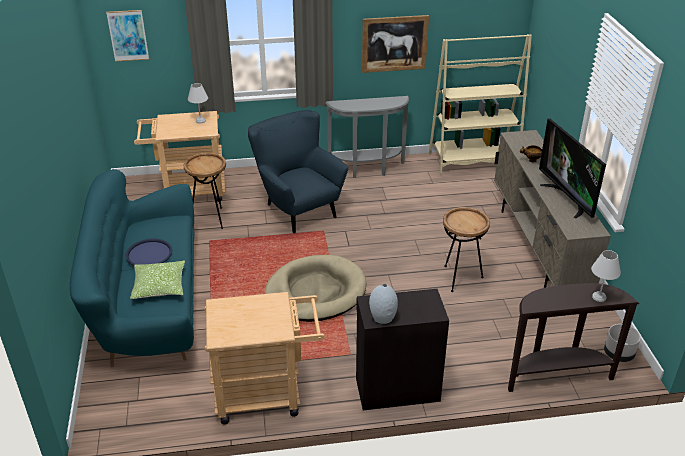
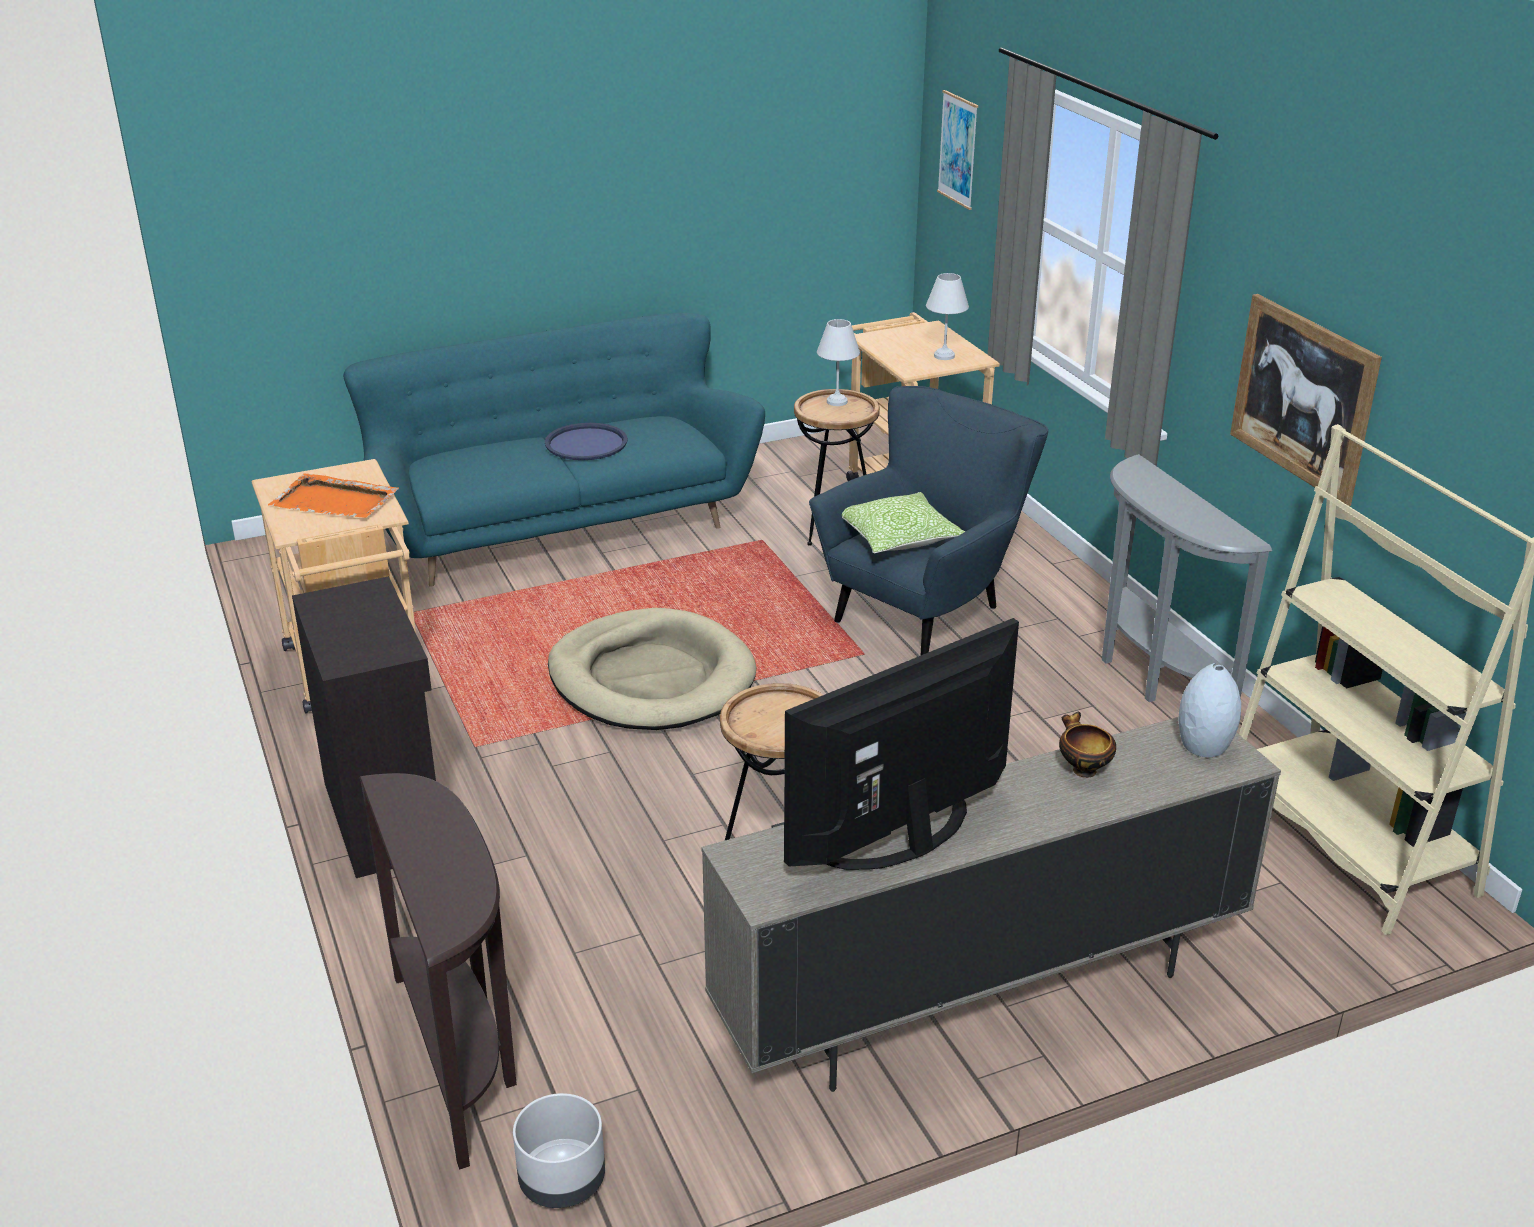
camera: 75 degrees right, 5 degrees down
pillow [130,260,185,299] -> pillow moved to [842,492,965,554]
grey vase [369,284,398,324] -> grey vase moved to [1179,663,1241,757]
white table lamp [591,250,621,302] -> white table lamp moved to [817,319,860,406]
none -> orange tray [268,474,399,518]

